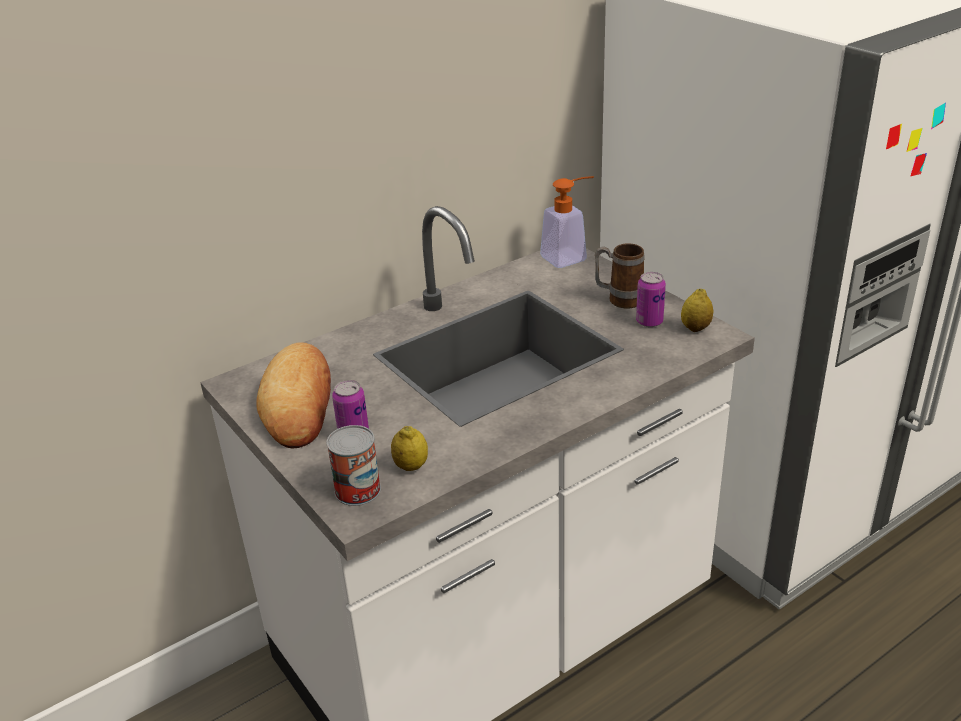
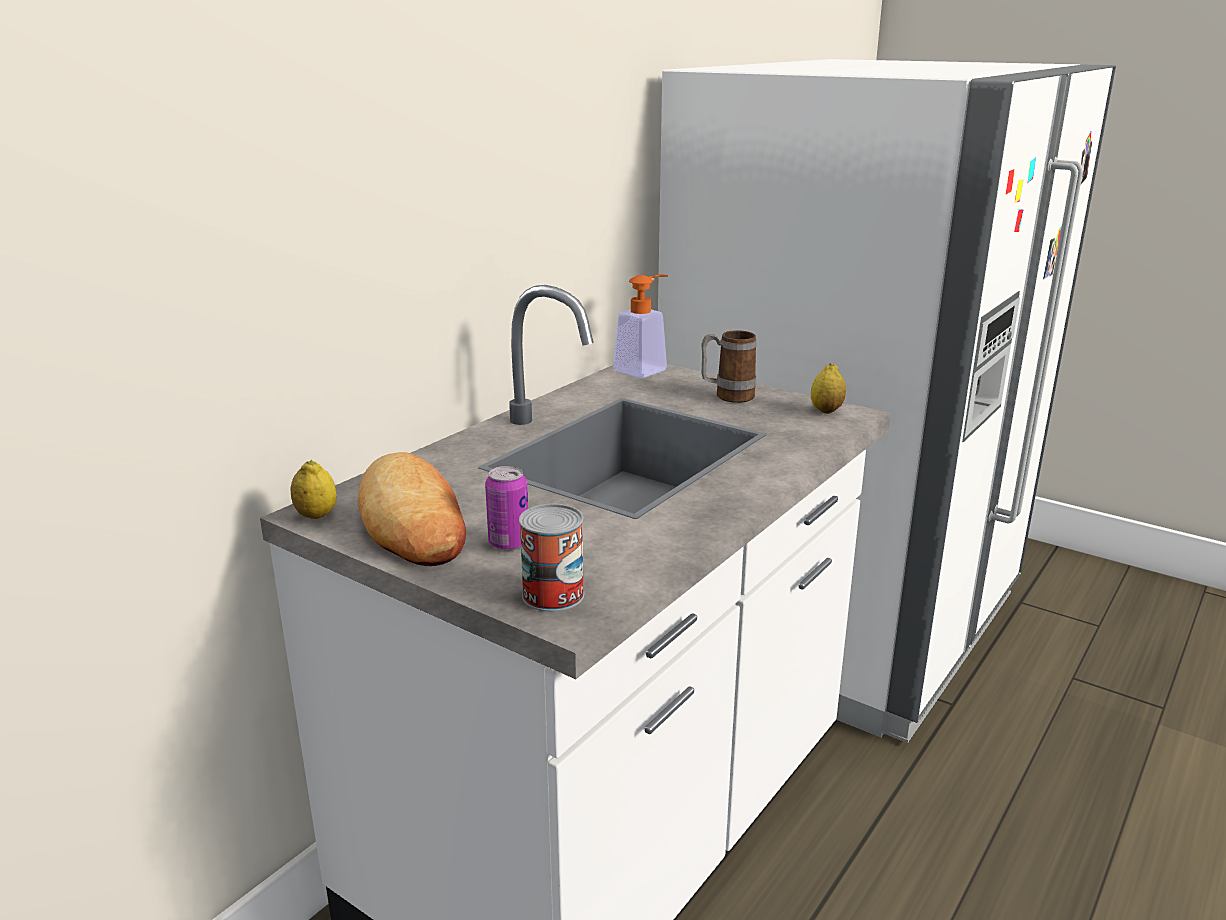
camera: 20 degrees left, 10 degrees down
lemon [391,426,428,471] -> lemon moved to [290,460,336,519]
can [636,272,666,327] -> none

